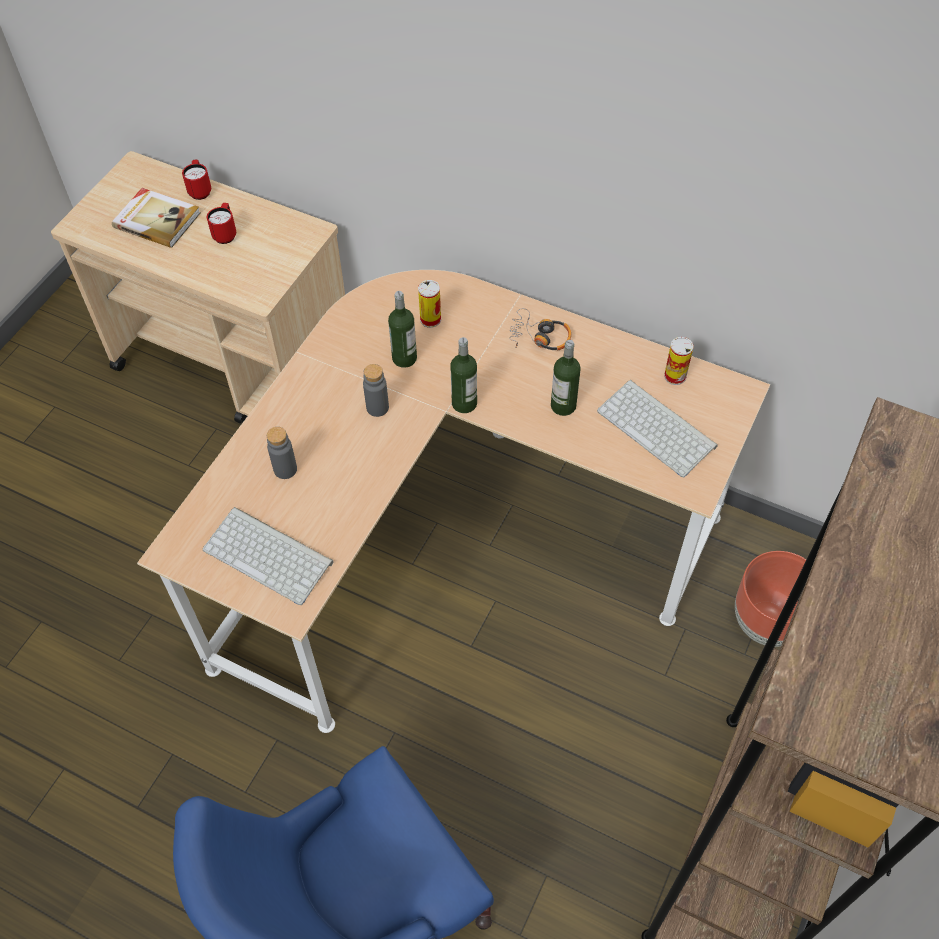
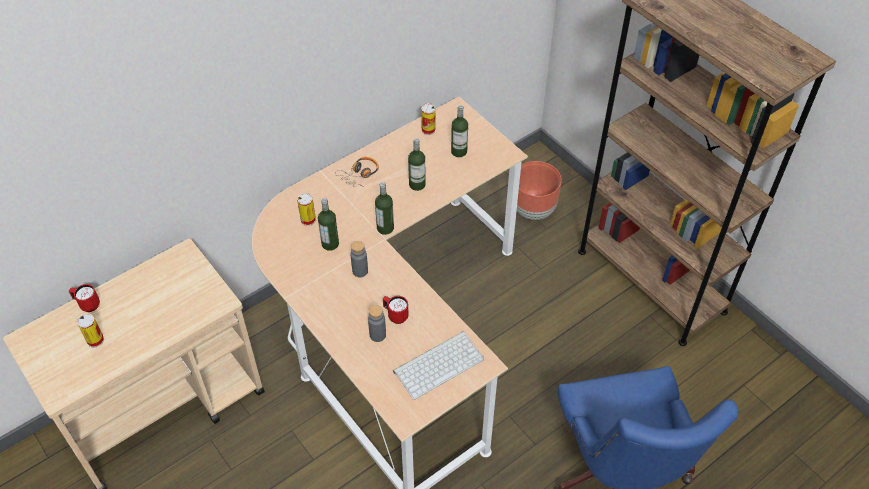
camera: 65 degrees left, 5 degrees down
book [112,188,200,248] -> can [77,313,104,348]
red mug [207,203,236,244] -> red mug moved to [383,296,409,324]
keyboard [597,380,718,477] -> bottle [451,105,468,157]

